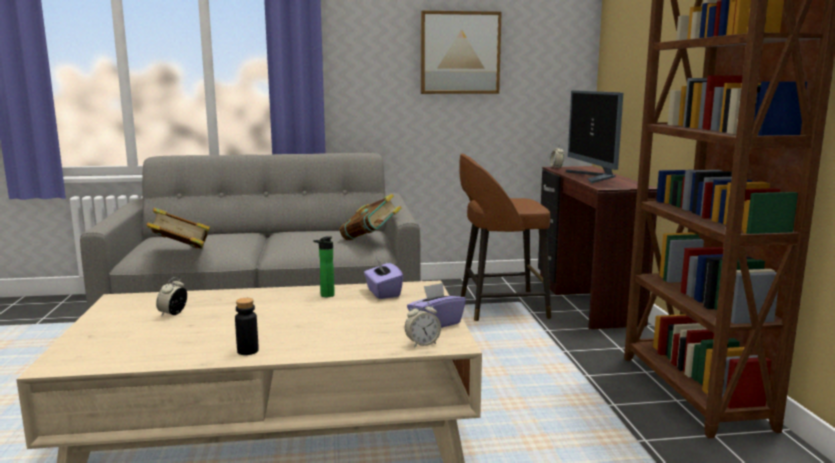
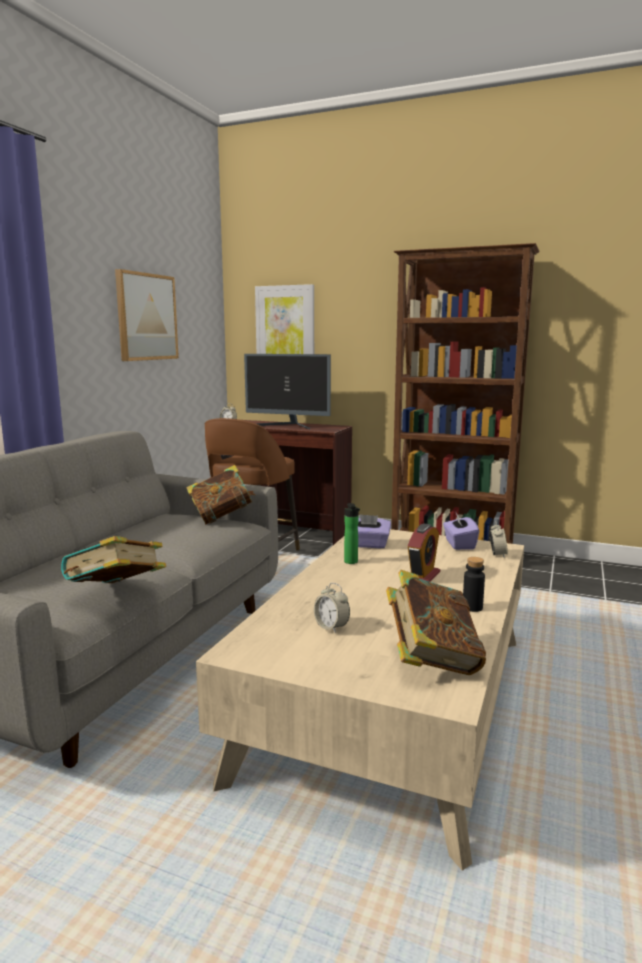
camera: 60 degrees left, 0 degrees up
none -> picture [255,284,314,354]
none -> book [386,570,486,675]
none -> alarm clock [408,524,440,582]

